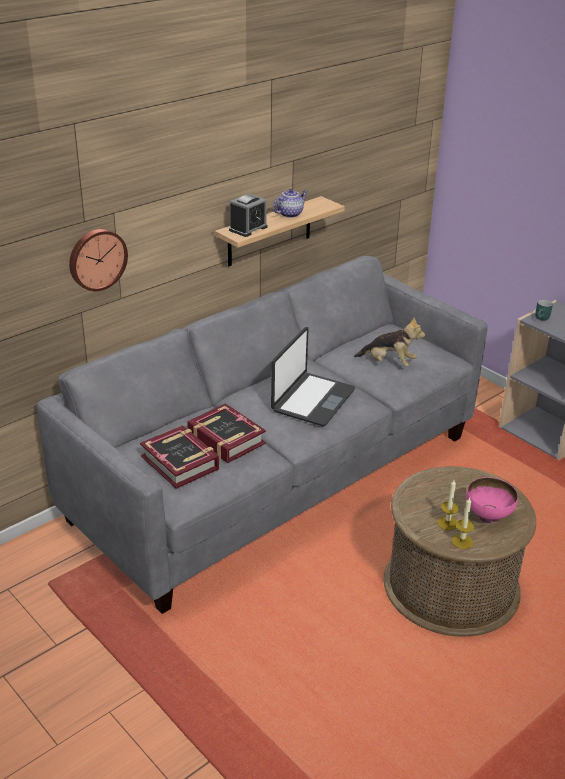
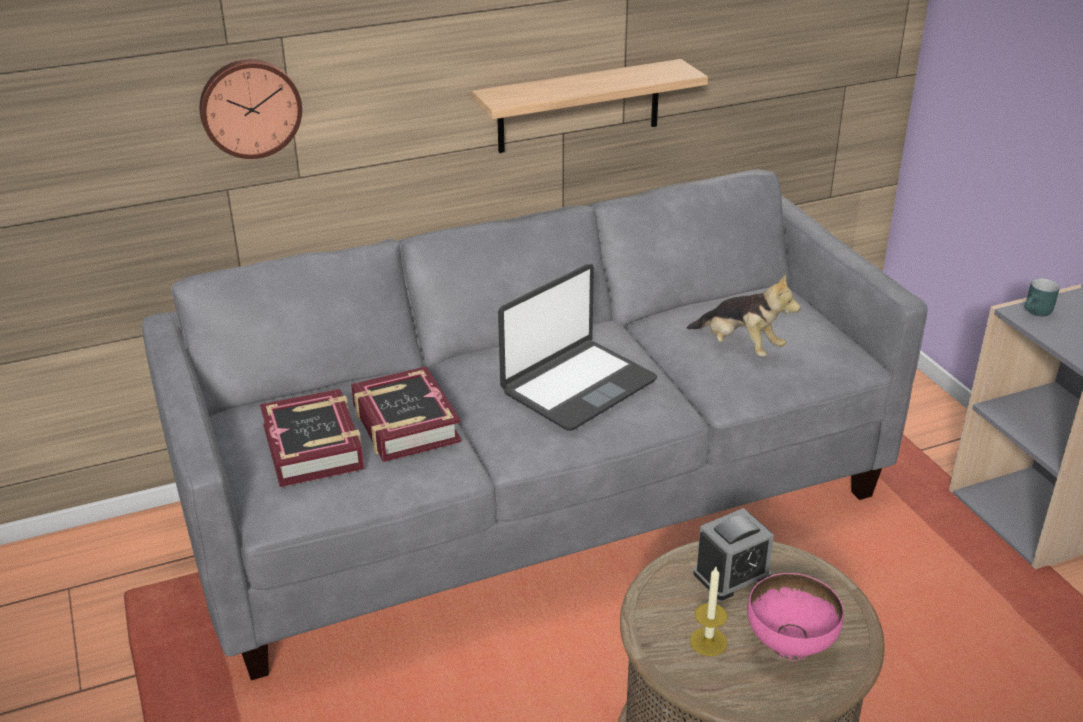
camera: 20 degrees right, 0 degrees up
alarm clock [229,193,267,237] -> alarm clock moved to [693,508,774,600]
teapot [273,189,307,218] -> none
candle [452,498,474,549] -> none

